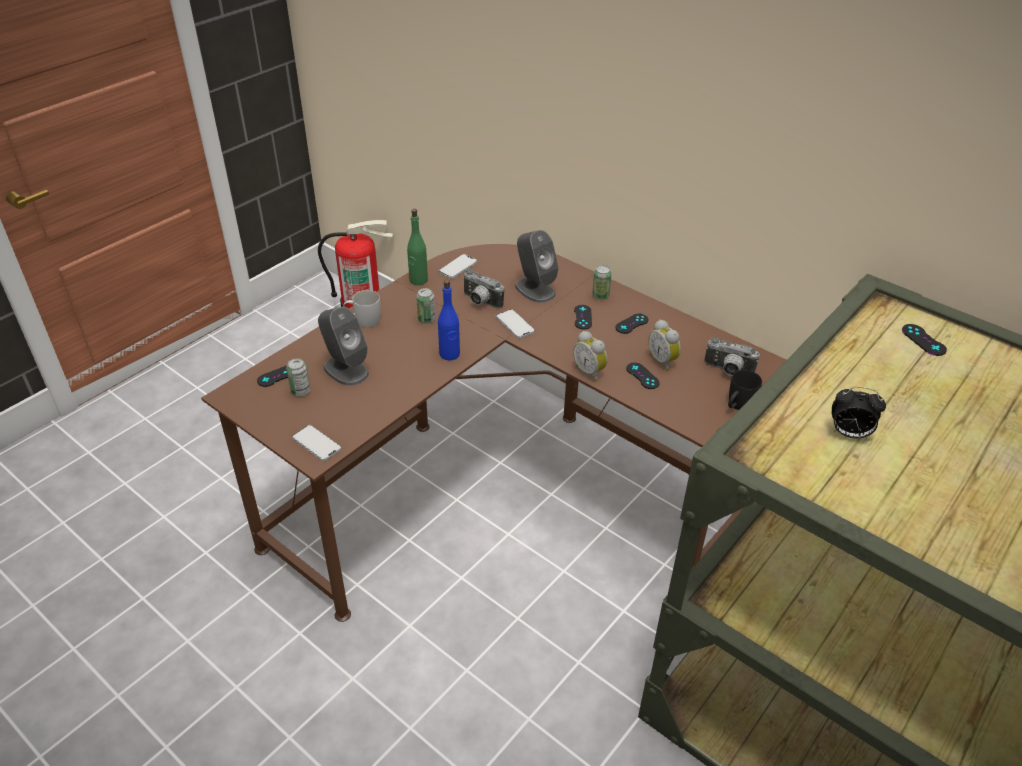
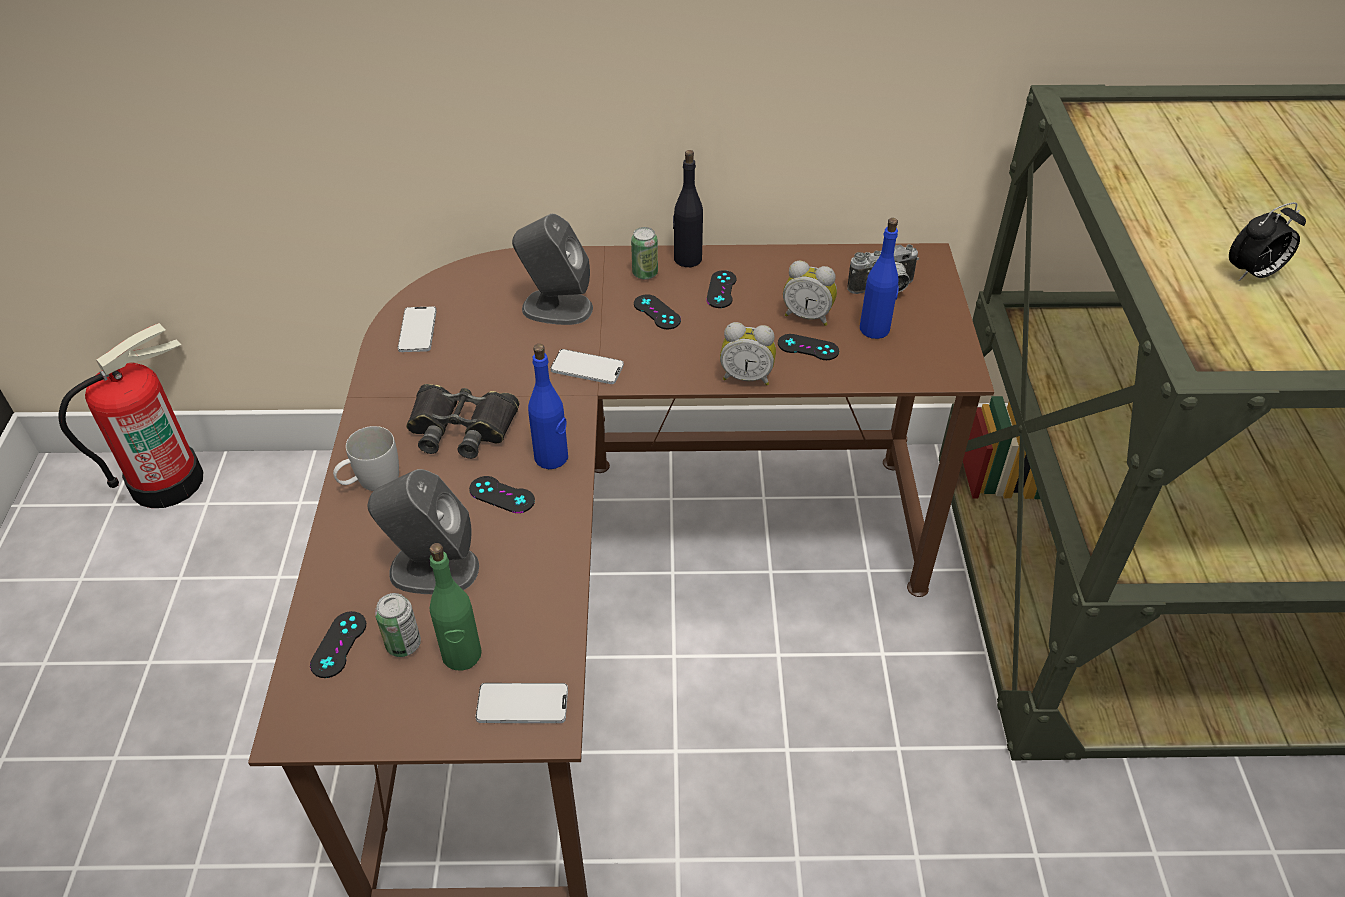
camera: 40 degrees left, 5 degrees up
green bottle [407,209,428,285] -> green bottle moved to [429,543,482,671]
can [416,288,435,324] -> black binoculars [406,384,519,459]
camera [462,269,504,309] -> none
black mug [728,370,762,410] -> none
black game controller [902,324,947,356] -> black game controller moved to [469,476,535,513]
none -> black bottle [673,150,703,267]
none -> blue bottle [860,218,899,339]

